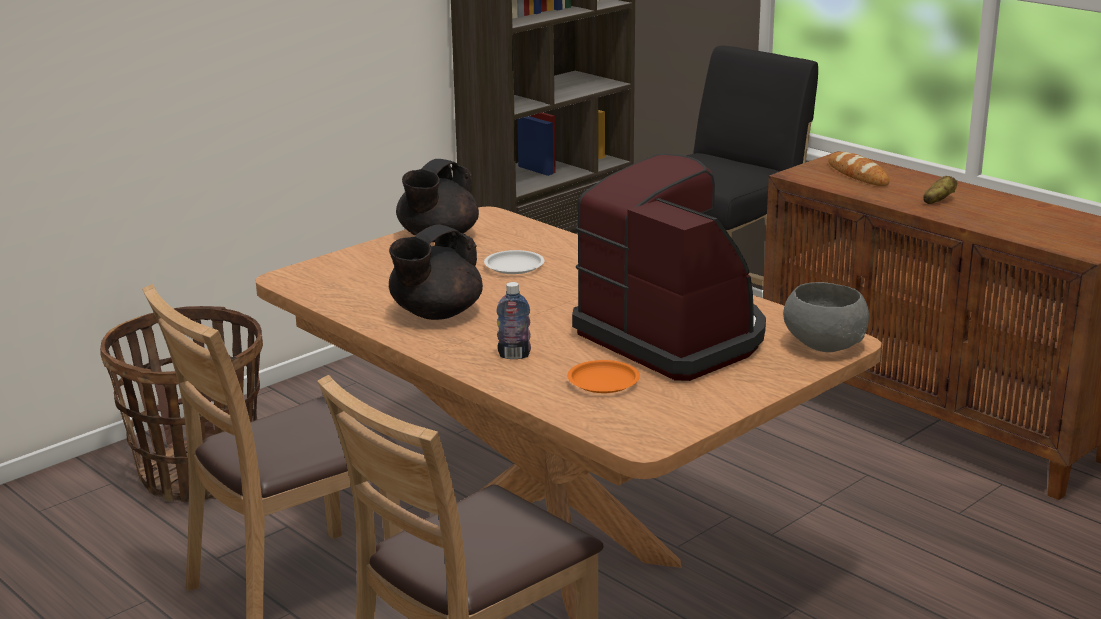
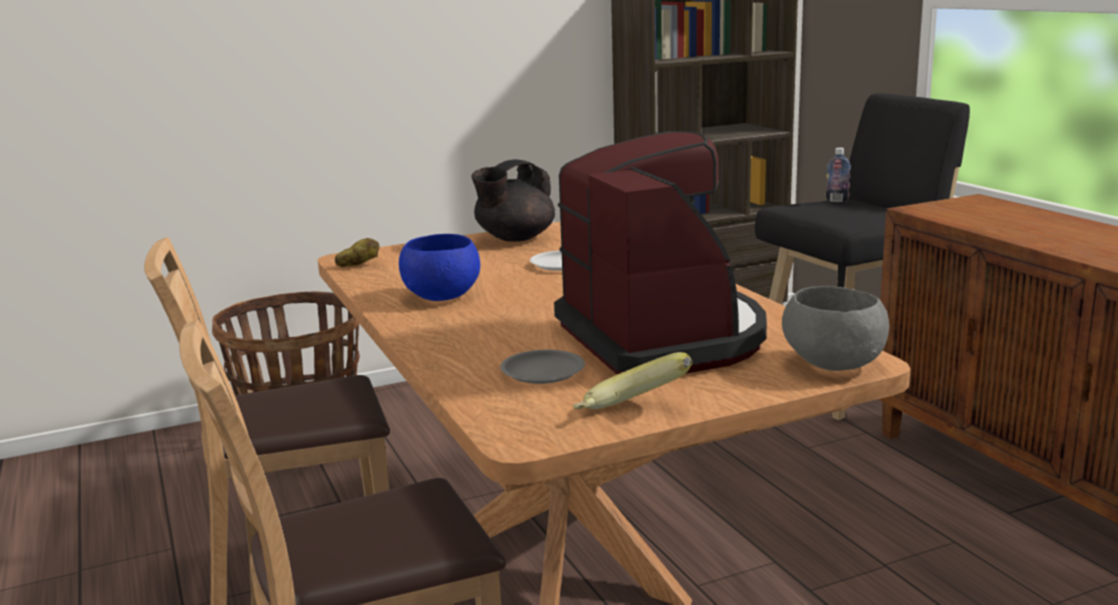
camera: 20 degrees right, 5 degrees down
black teapot [389,224,483,320] -> blue bowl [399,234,480,301]
bottle [496,282,531,359] -> bottle moved to [826,148,851,202]
orange plate [567,360,640,393] -> grey plate [500,350,585,384]
bread [828,152,890,186] -> none
potato [923,176,957,204] -> potato moved to [335,238,380,267]
none -> banana [573,352,692,409]

